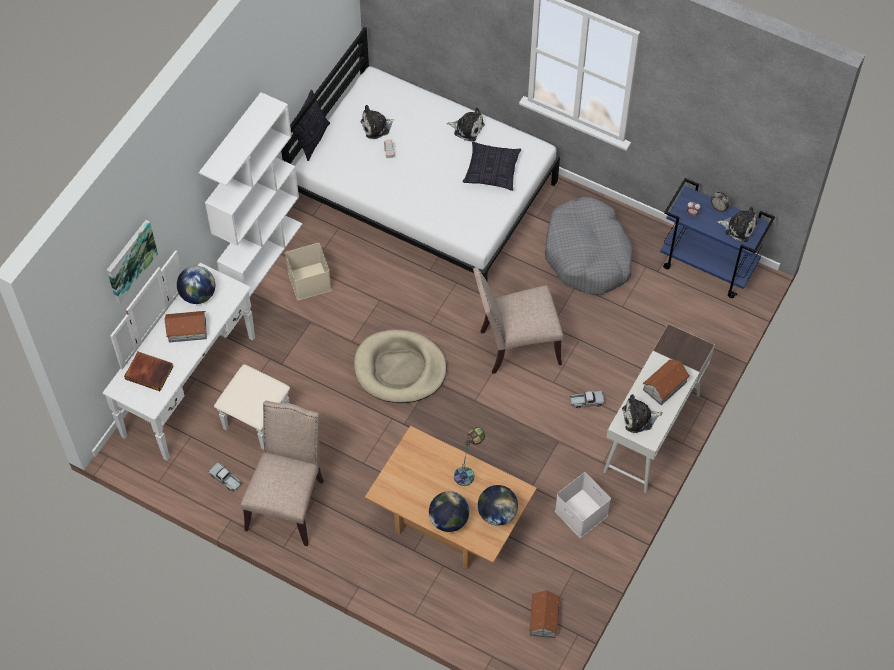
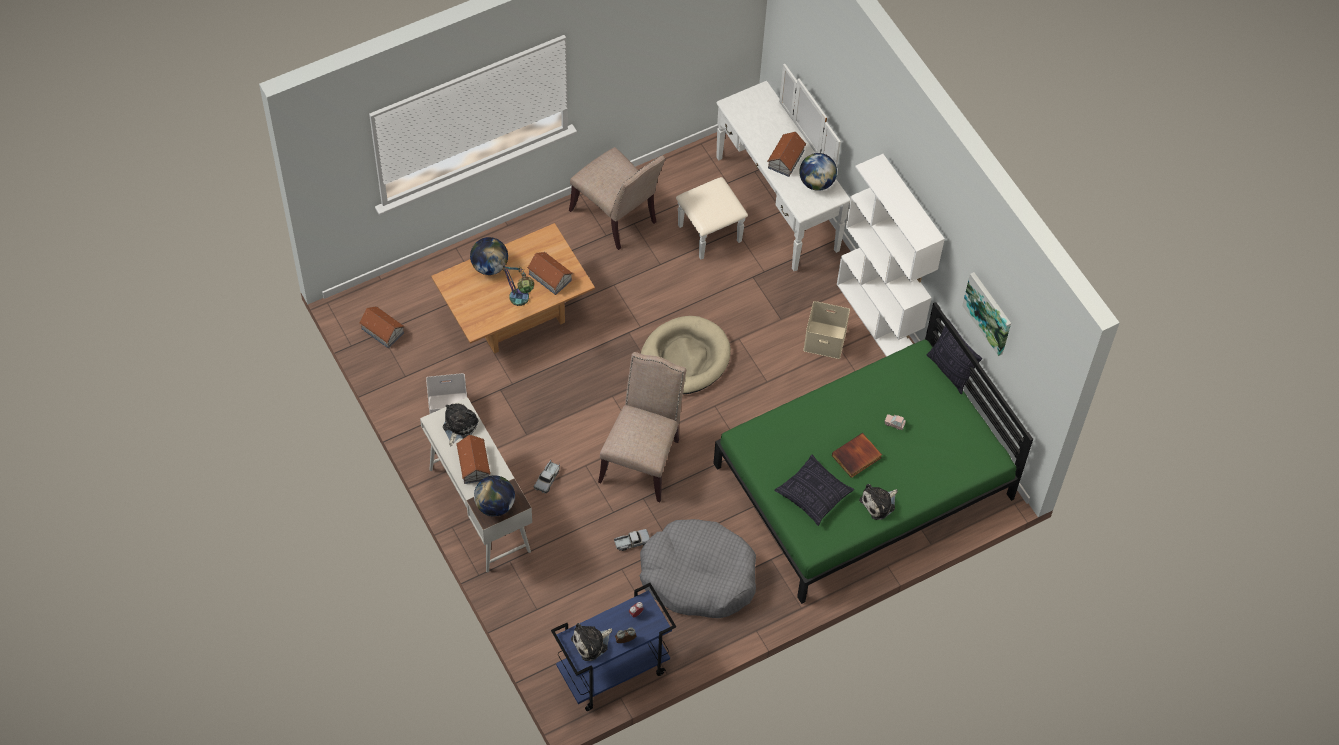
camera: 120 degrees right, 0 degrees up
picture [107,220,158,304] -> picture moved to [962,272,1011,356]
book [124,352,174,391] -> book moved to [832,433,882,478]
toy truck [208,463,241,491] -> toy truck moved to [614,529,650,551]
white bed [281,27,560,281] -> green bed [713,302,1033,604]
plush toy [360,105,395,139] -> none
globe [478,485,518,526] -> globe moved to [474,475,515,517]
none -> toy house [527,252,573,295]

